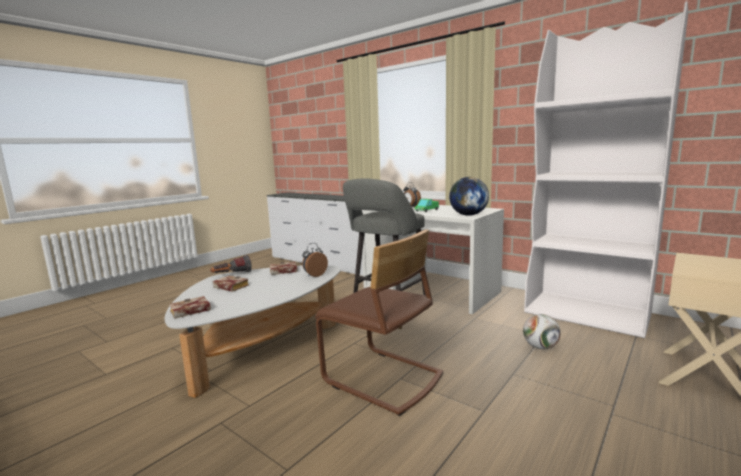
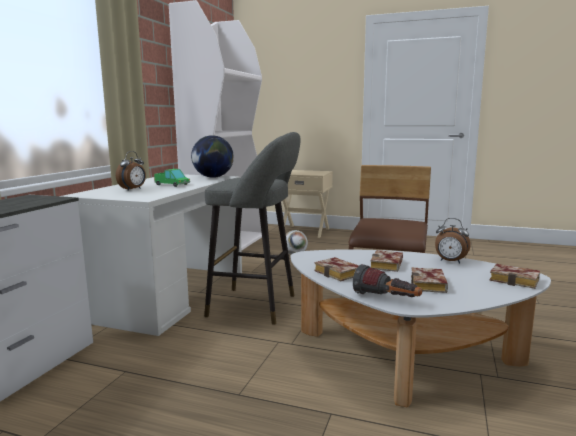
camera: 110 degrees left, 0 degrees up
alarm clock [302,243,328,277] -> alarm clock moved to [435,218,471,264]
none -> book [370,250,403,272]

